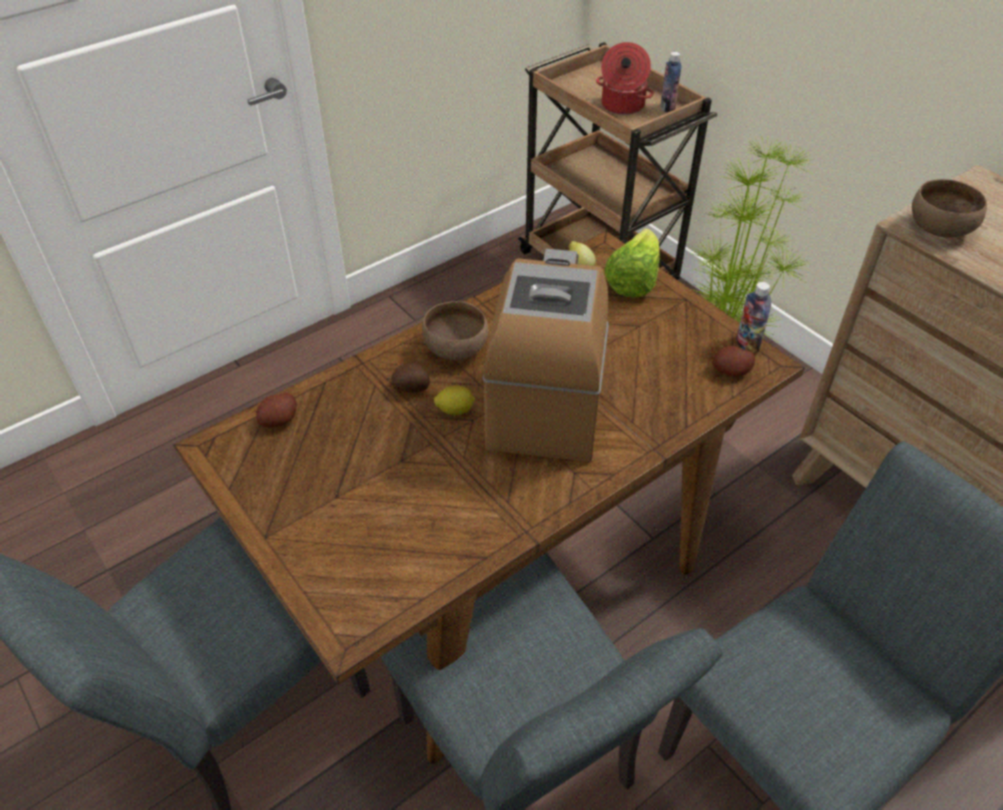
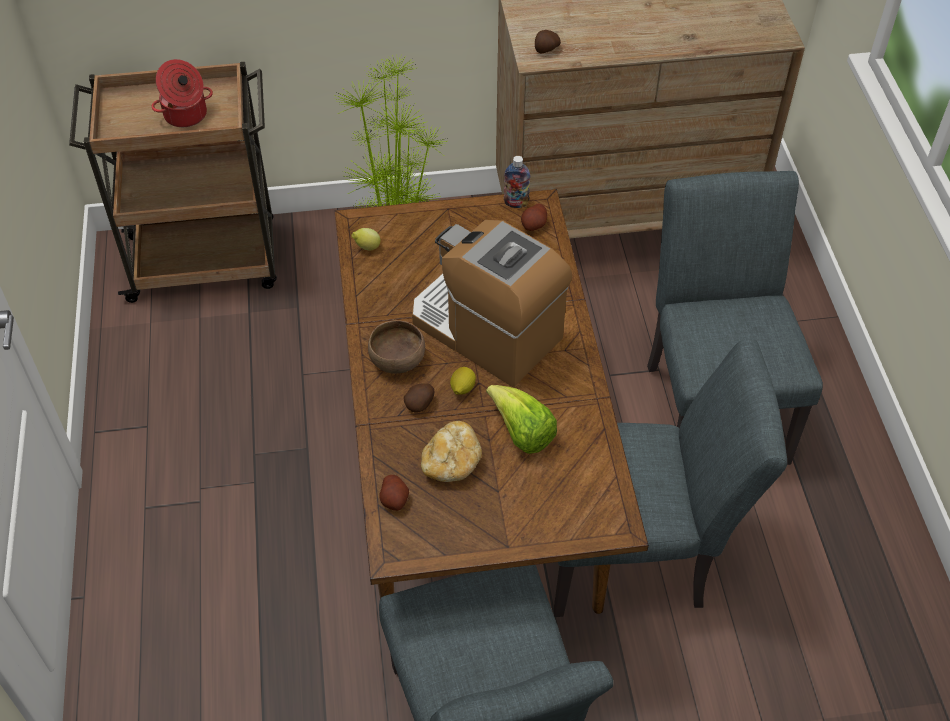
camera: 60 degrees left, 5 degrees up
lettuce [604,228,660,297] -> lettuce moved to [486,385,557,454]
bottle [660,52,682,113] -> none
brown bowl [912,179,987,238] -> potato [535,30,561,53]
none -> bread [421,421,482,482]

